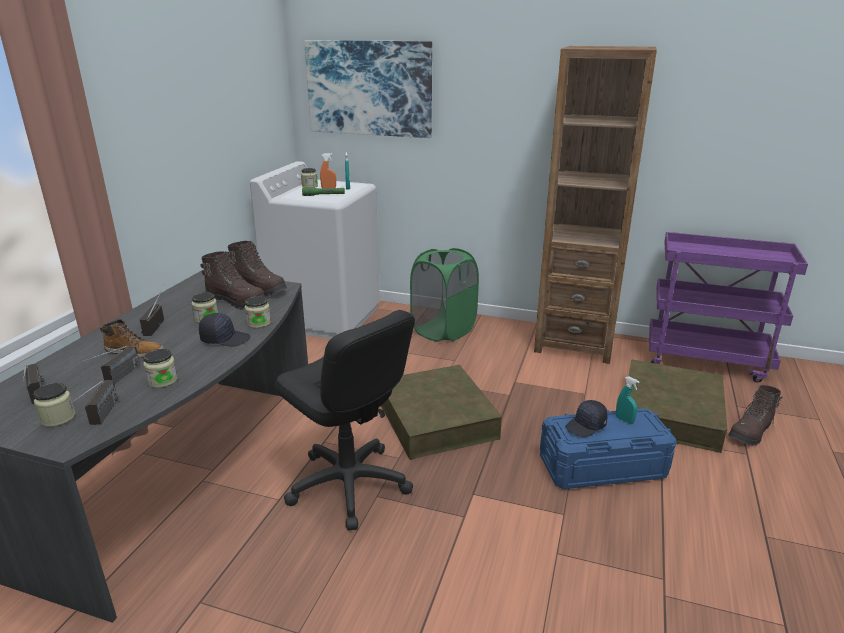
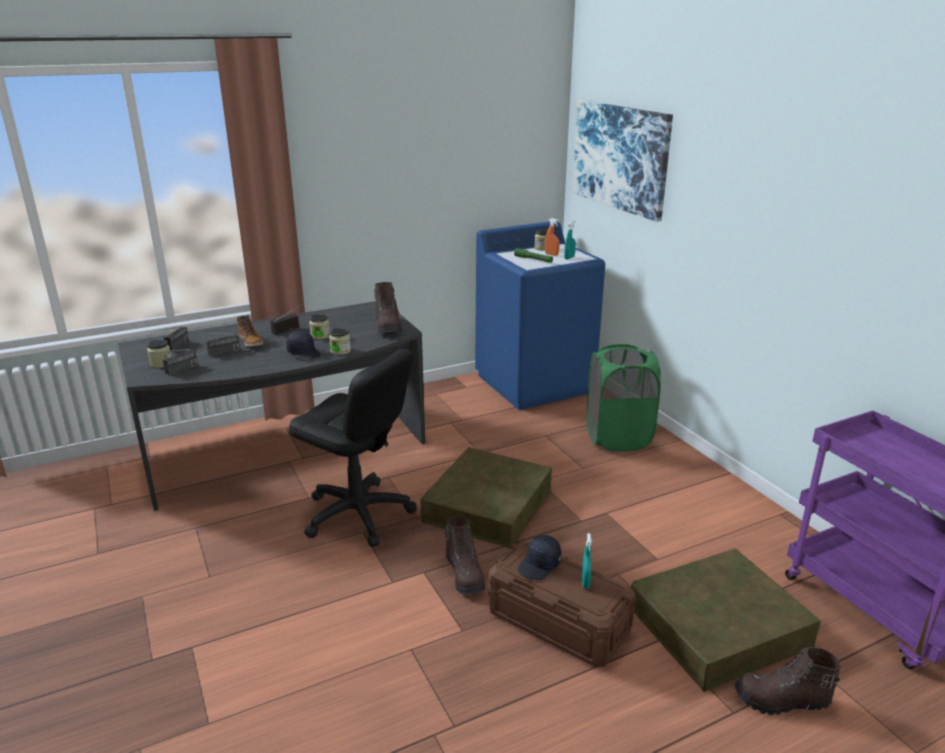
camera: 45 degrees right, 0 degrees up
jar [143,349,178,388] -> none
brown boot [201,251,266,310] -> brown boot moved to [444,516,485,595]
white washing machine [250,161,380,339] -> blue washing machine [475,221,605,410]
black office chair [275,310,415,531] -> black office chair turned 60 degrees counterclockwise [289,349,417,547]
brown bookcase [534,46,657,364] -> none
blue storage box [540,408,676,489] -> brown storage box [488,542,636,668]
black cap [565,400,608,437] -> black cap turned 60 degrees counterclockwise [518,535,561,580]

